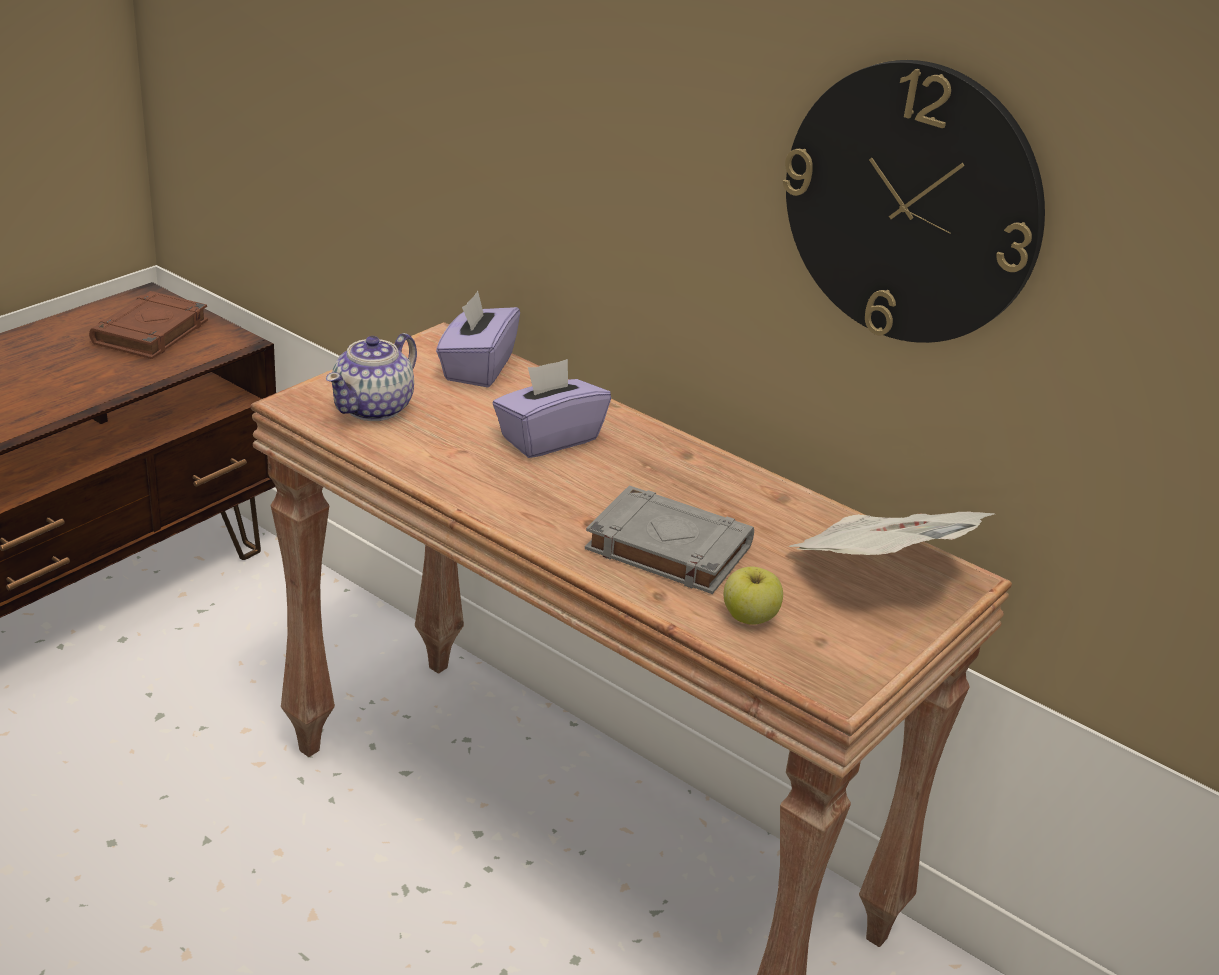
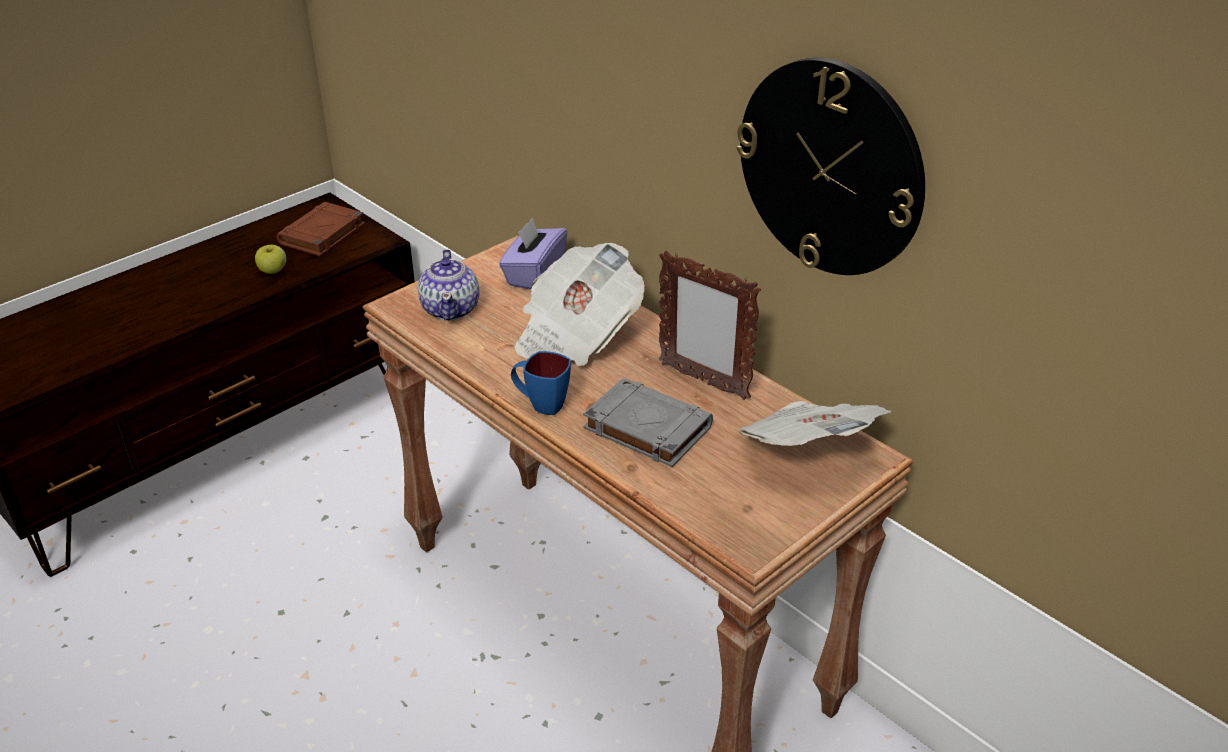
camera: 10 degrees right, 5 degrees up
teapot [326,333,417,421] -> teapot turned 45 degrees counterclockwise [418,249,480,320]
purple tissue box [493,359,611,458] -> newspaper [515,243,645,366]
apple [724,567,783,625] -> apple moved to [255,245,286,274]
none -> blue mug [511,351,571,415]
none -> picture frame [659,251,761,400]

